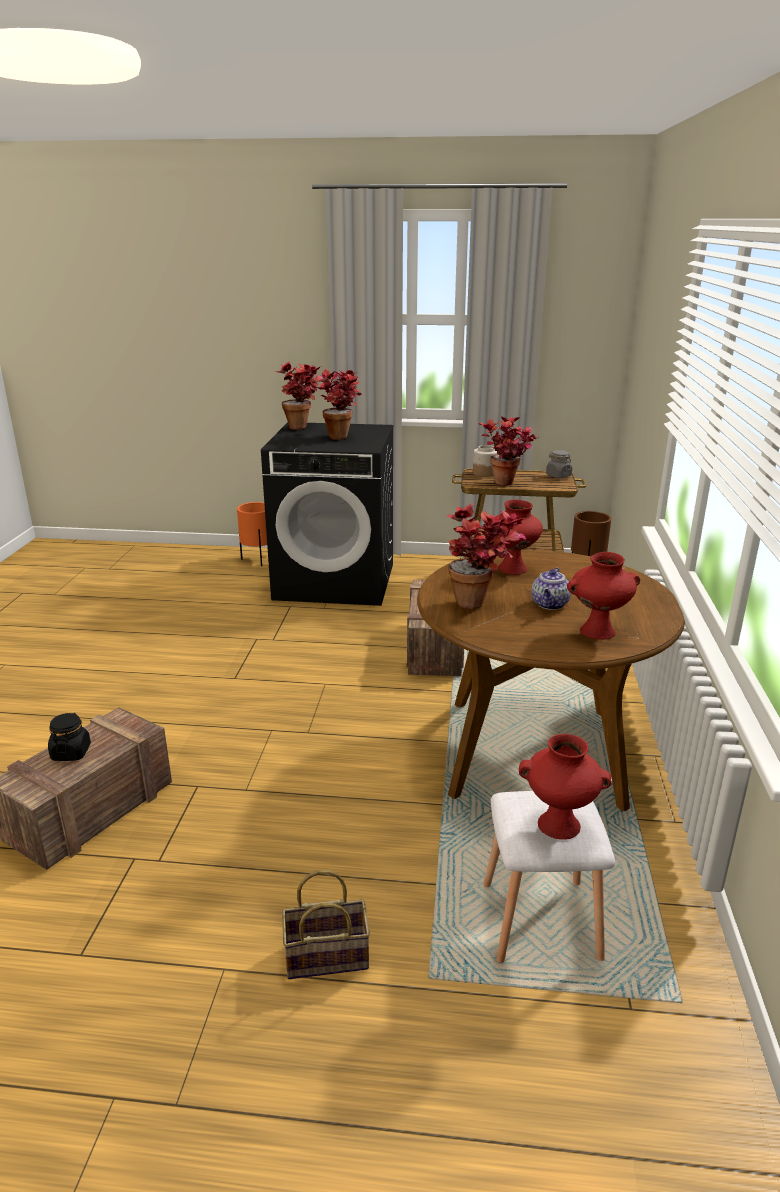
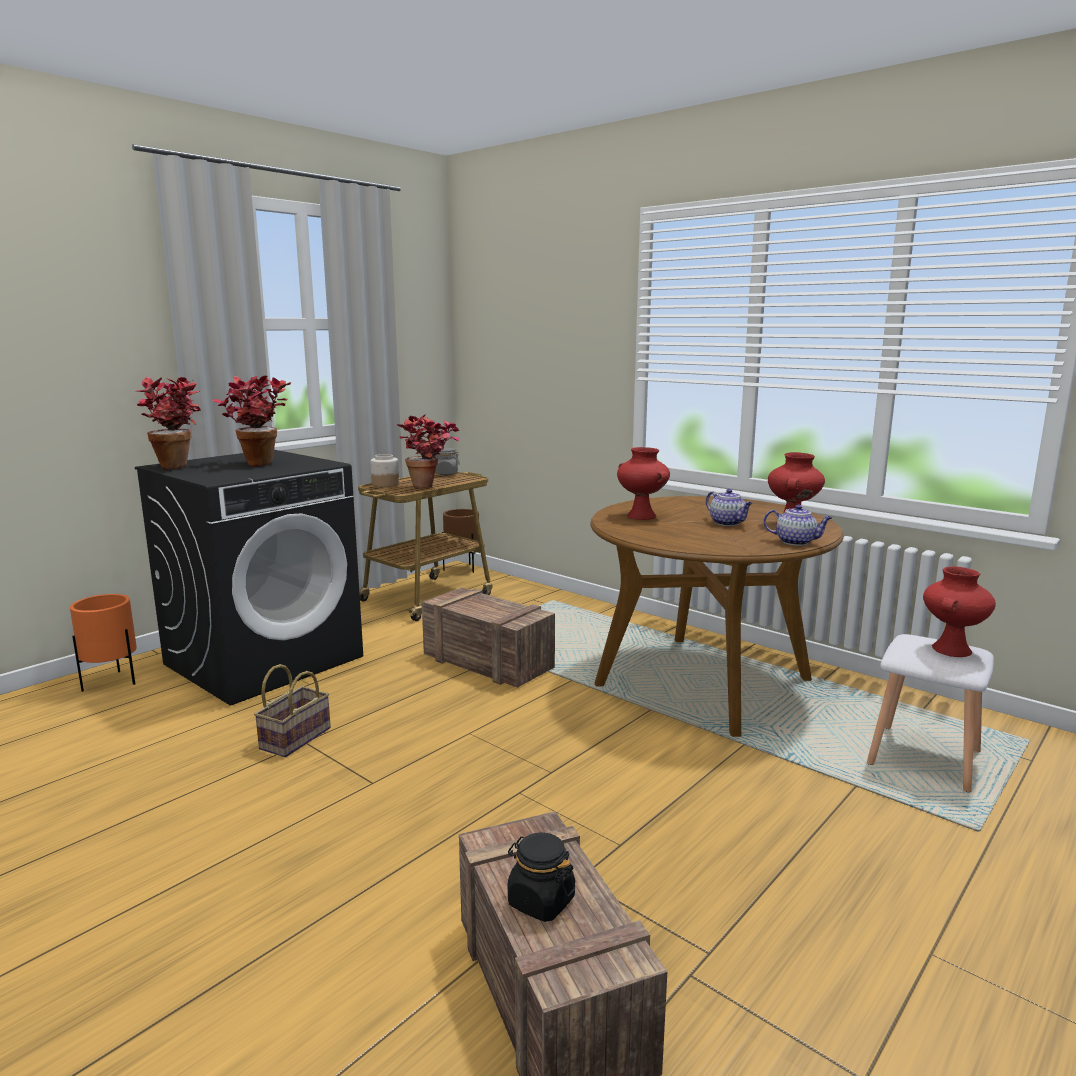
camera: 55 degrees left, 10 degrees down
basket [282,870,370,979] -> basket moved to [254,664,331,757]
potted plant [446,503,526,609] -> none
none -> teapot [763,505,832,546]

